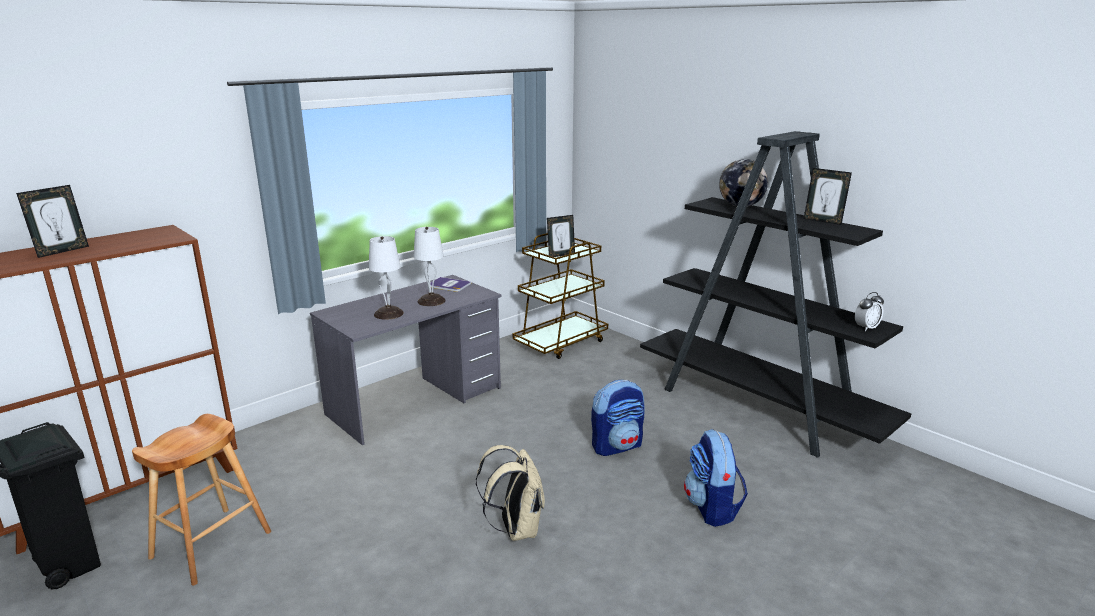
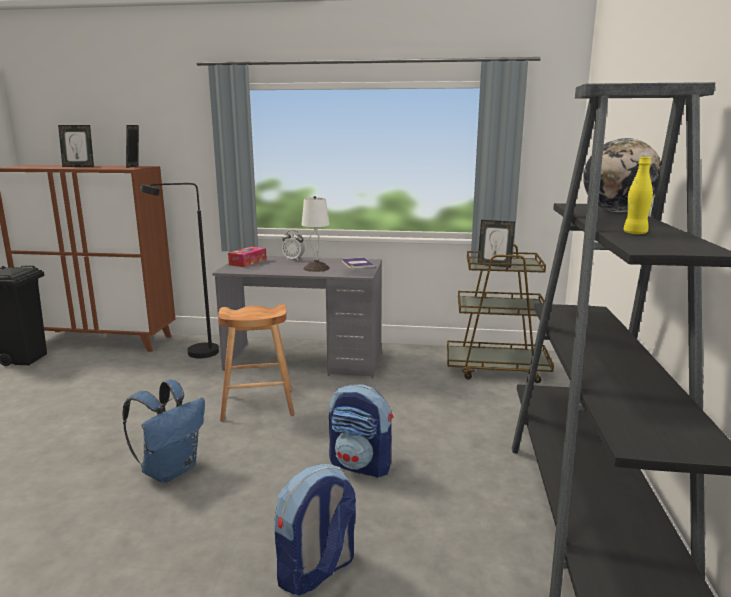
camera: 50 degrees right, 5 degrees down
brown stool [132,414,271,586] -> brown stool moved to [218,304,295,422]
white table lamp [369,236,404,320] -> none
beige backpack [476,445,545,541] -> blue backpack [123,380,205,483]
picture frame [804,168,852,225] -> picture frame moved to [126,125,139,168]
alarm clock [855,292,884,331] -> alarm clock moved to [282,230,305,260]
none -> black floor lamp [140,183,219,358]
none -> tissue box [228,246,267,267]
none -> yellow bottle [623,157,653,234]

